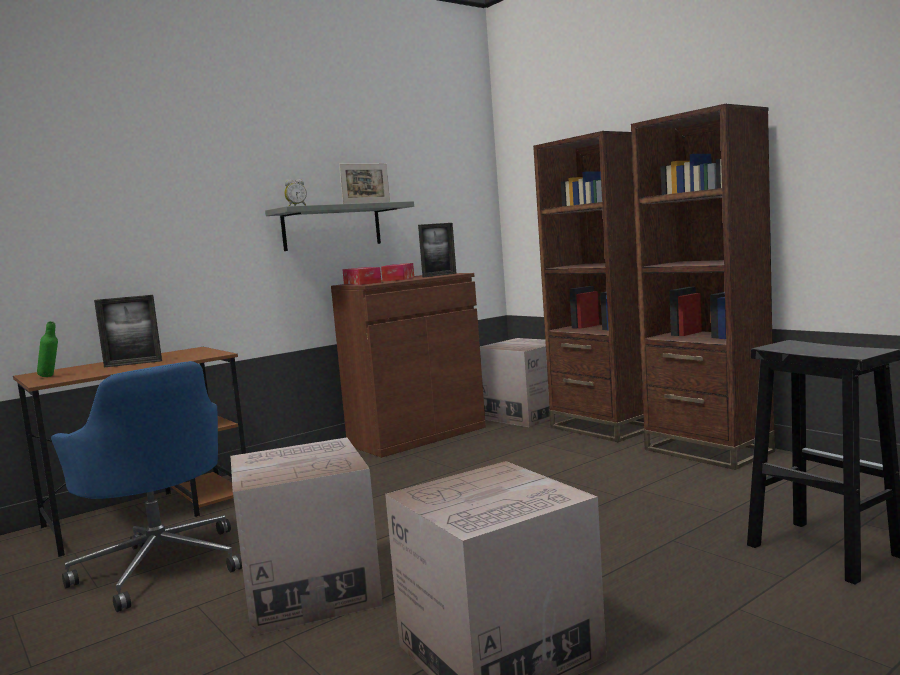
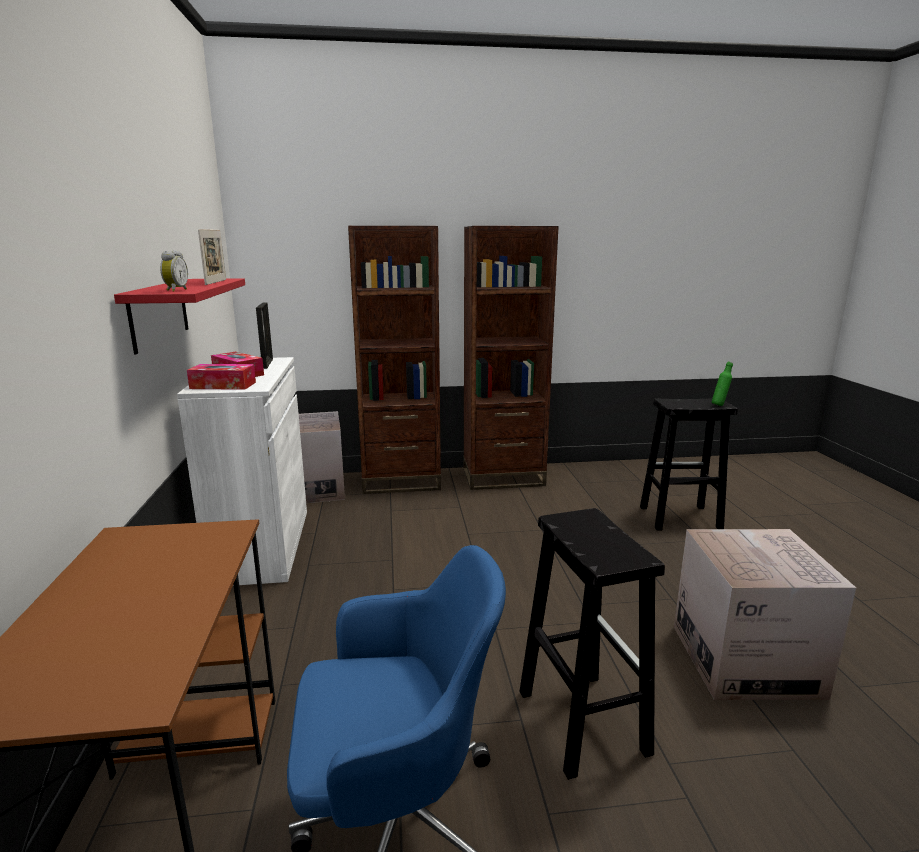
camera: 60 degrees left, 10 degrees up
green bottle [37,321,58,377] -> green bottle moved to [712,362,733,406]
picture frame [94,295,162,368] -> none
cardboard box [231,437,383,636] -> black stool [519,508,665,780]
grey shelf [265,201,414,251] -> red shelf [114,278,245,354]
brown cabinet [331,273,486,458] -> white cabinet [177,357,307,586]

